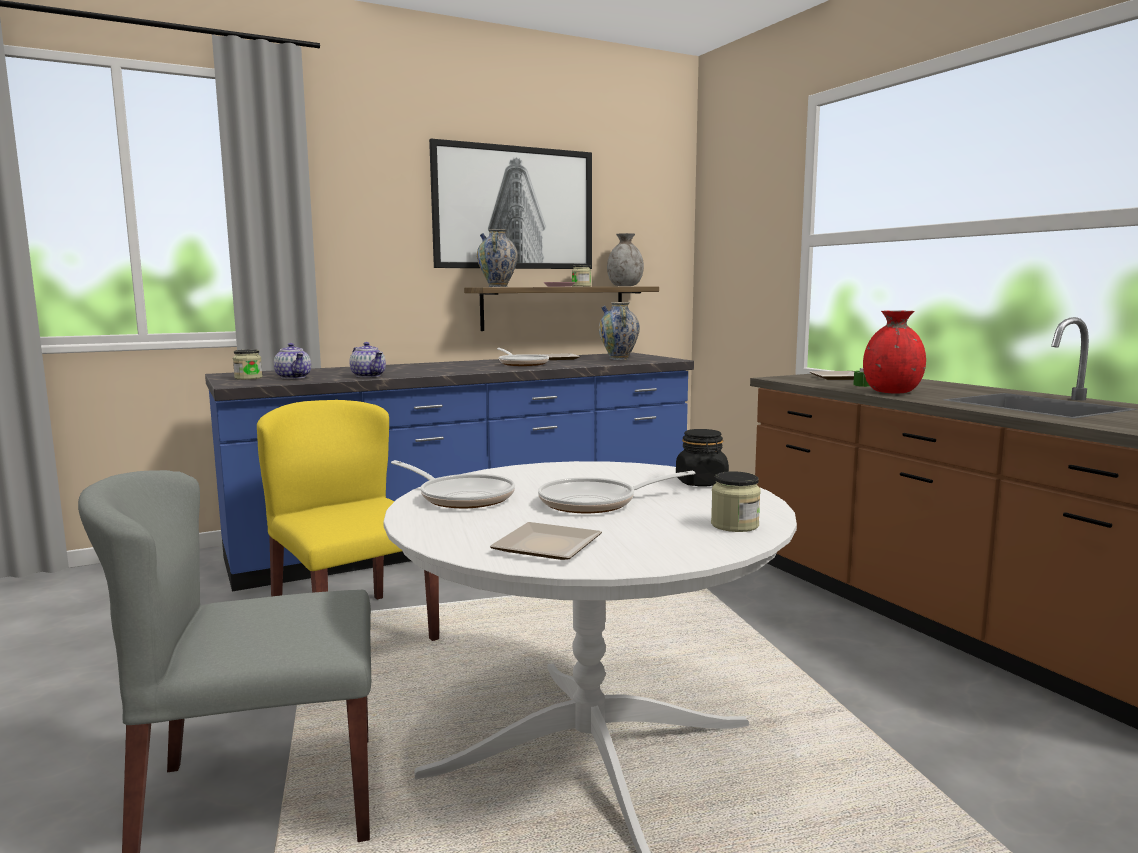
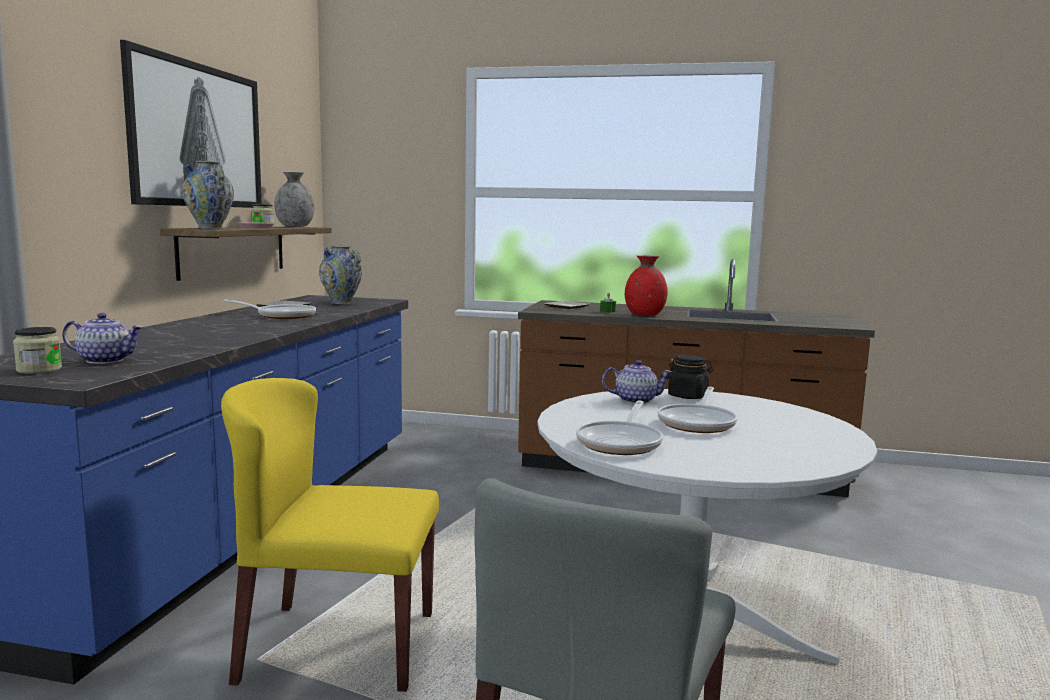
camera: 50 degrees left, 0 degrees up
teapot [350,342,386,378] -> teapot moved to [602,360,672,404]
frying pan [391,460,515,508] -> frying pan turned 120 degrees clockwise [576,400,663,455]
plate [489,522,602,560] -> none
jar [711,471,761,532] -> none

